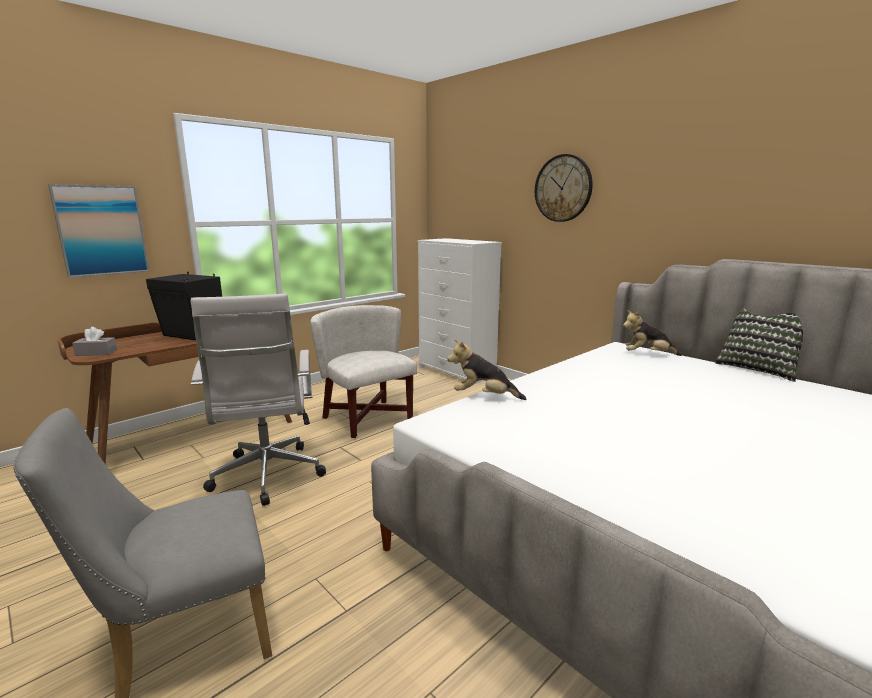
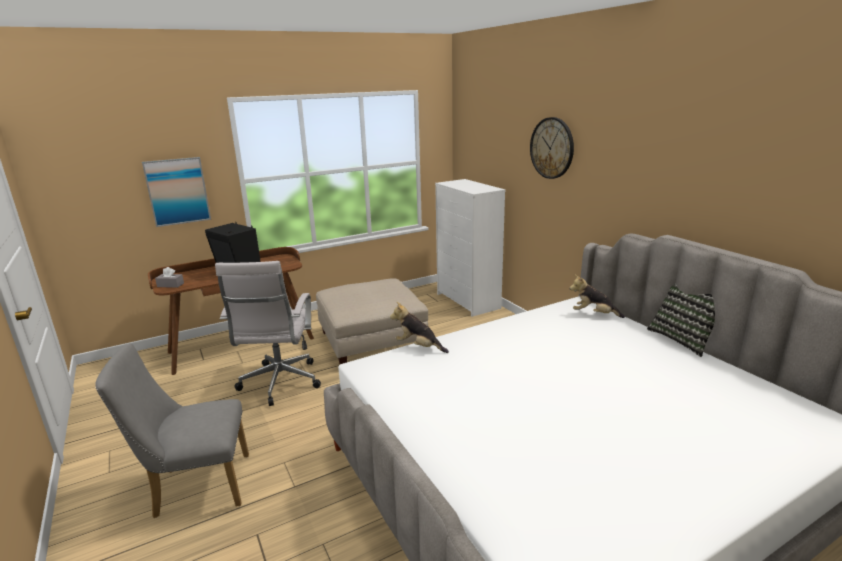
camera: 15 degrees right, 5 degrees up
white armchair [310,305,417,438] -> beige ottoman [316,278,428,364]

